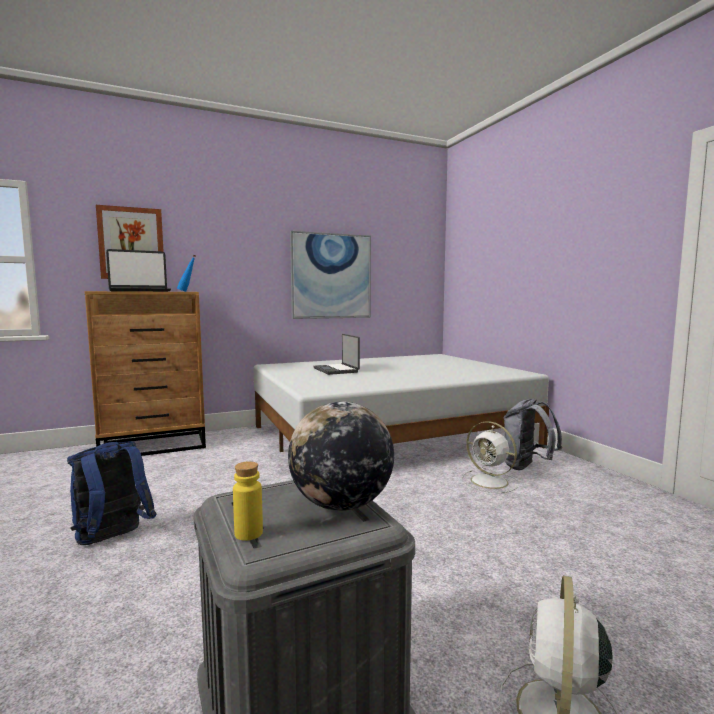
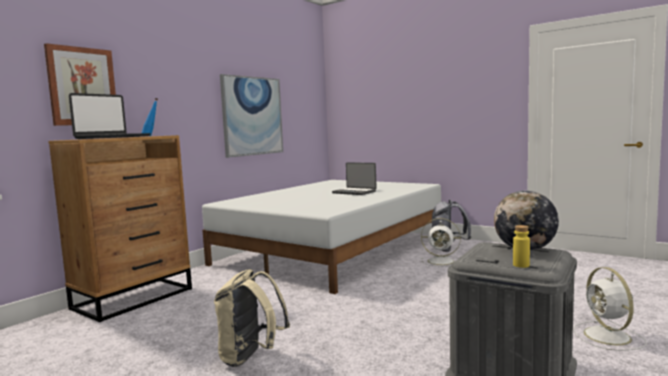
camera: 30 degrees left, 0 degrees up
blue backpack [67,441,157,545] -> beige backpack [214,269,290,367]
laptop [313,334,360,375] -> laptop moved to [332,162,377,195]

